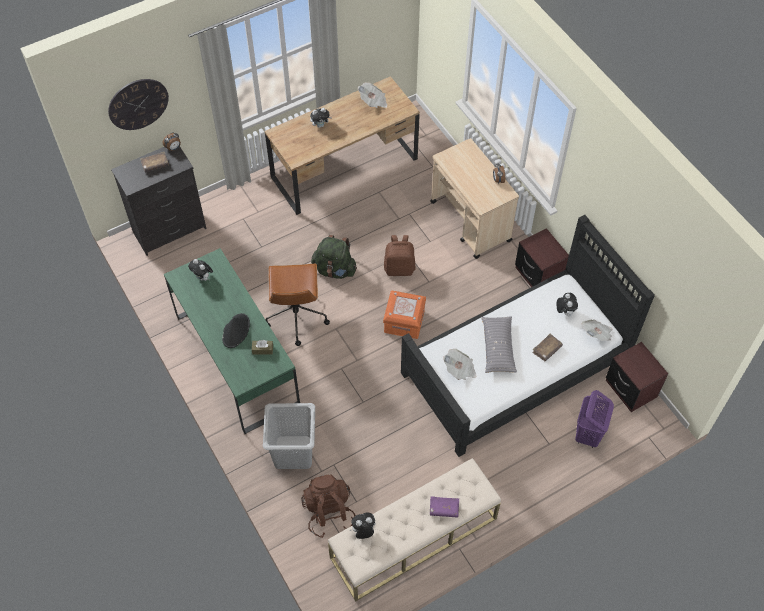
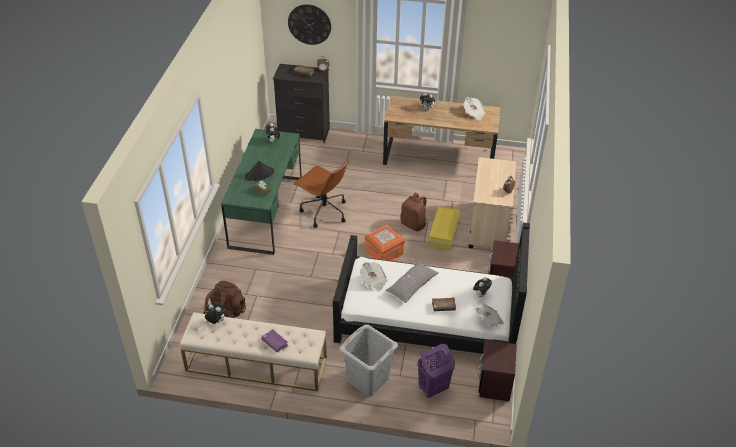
camera: 40 degrees right, 15 degrees down
grey laundry basket [263,403,315,469] -> grey laundry basket moved to [339,324,398,396]
brown office chair [266,264,330,346] -> brown office chair turned 90 degrees counterclockwise [293,160,349,228]
green backpack [311,235,357,279] -> none
none -> yellow storage box [428,206,461,250]

